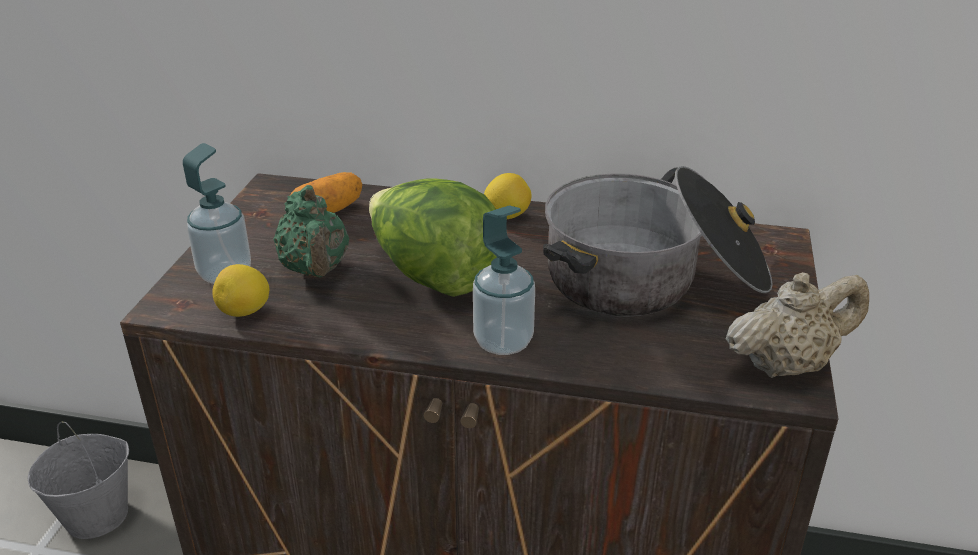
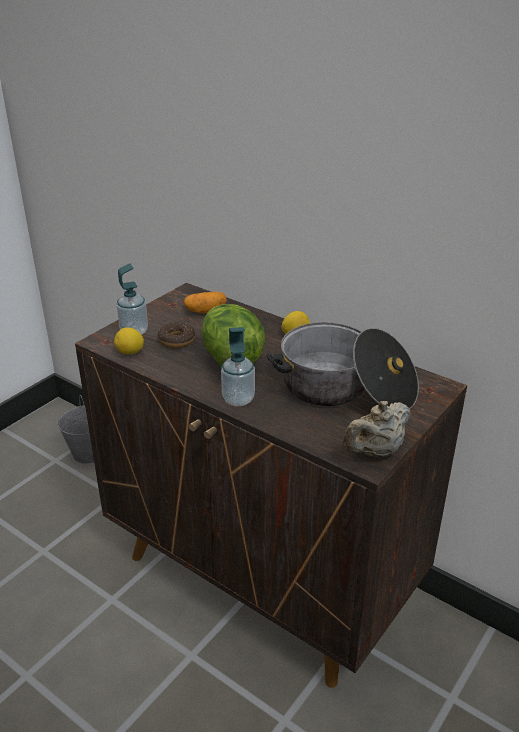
camera: 25 degrees right, 0 degrees up
green teapot [273,185,349,277] -> donut [157,322,195,348]
beige teapot [726,272,869,378] -> beige teapot turned 135 degrees clockwise [343,401,410,458]

